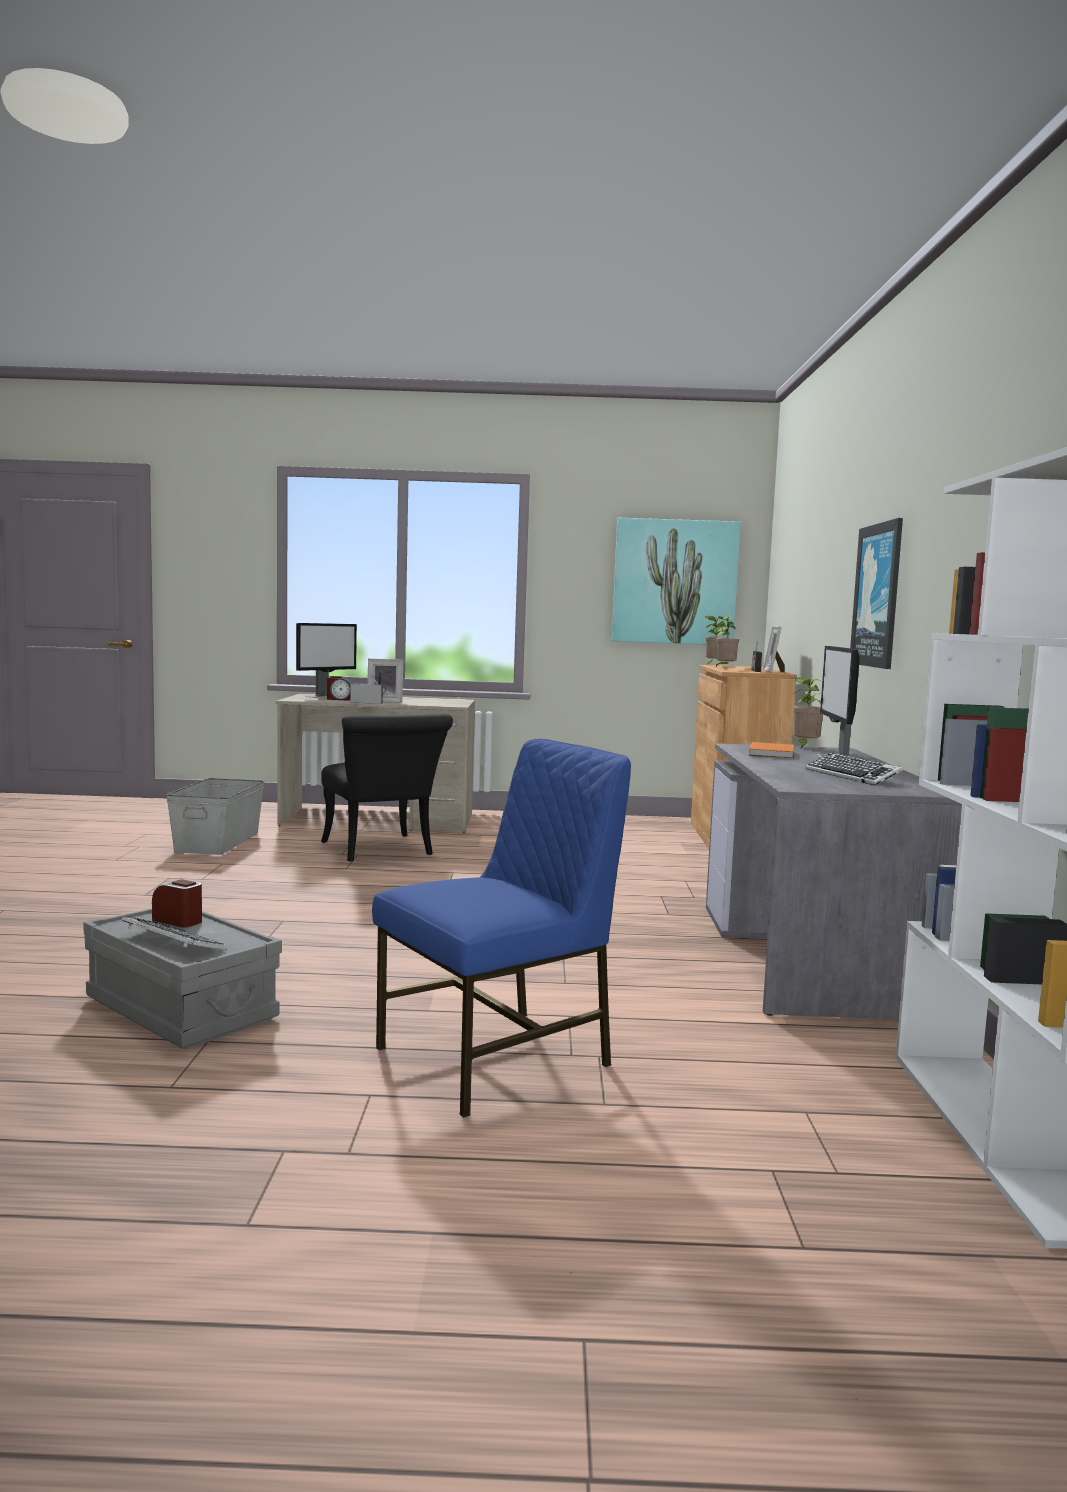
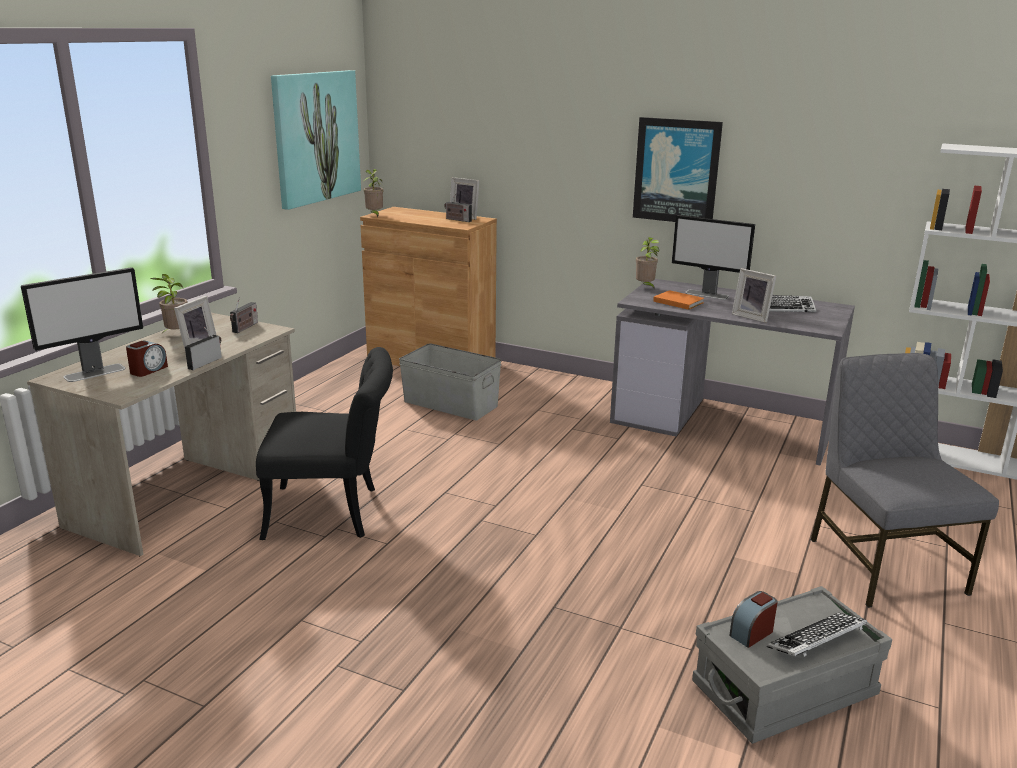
camera: 65 degrees left, 15 degrees up
grey storage box [166,778,265,855] -> grey storage box moved to [399,343,501,420]
monitor [296,623,357,698] -> monitor turned 75 degrees clockwise [21,267,143,382]
blue chair [372,739,631,1118] -> grey chair [811,353,999,608]
potted plant [716,616,739,666] -> potted plant moved to [150,274,188,334]
none -> radio [230,297,258,333]
none -> picture frame [732,268,776,323]

